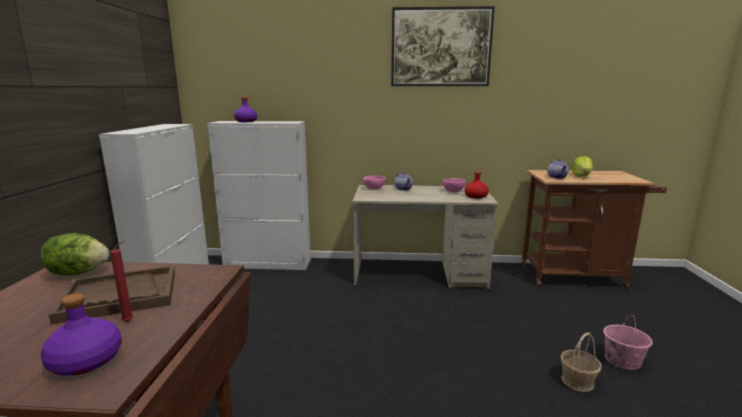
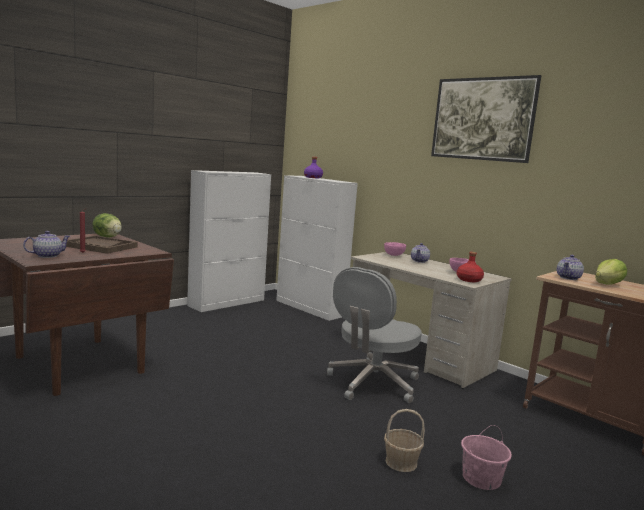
camera: 40 degrees right, 5 degrees down
purple bottle [40,293,122,376] -> teapot [23,231,70,258]
none -> grey office chair [327,267,422,403]

